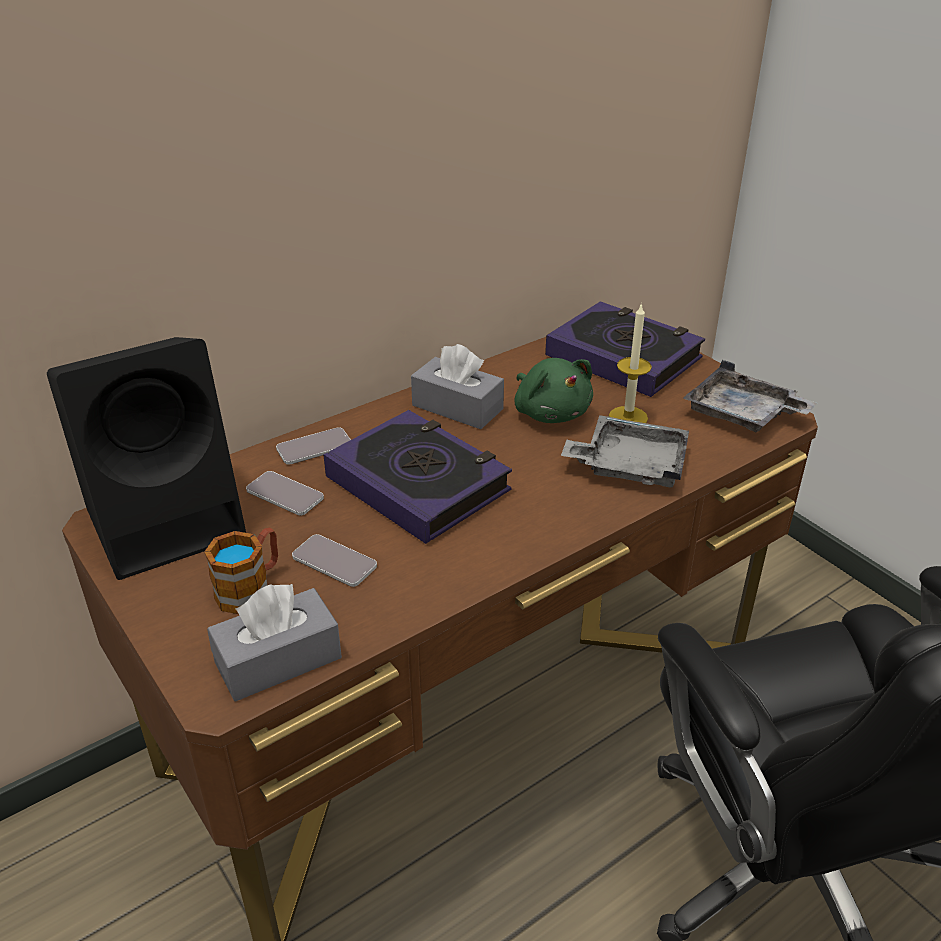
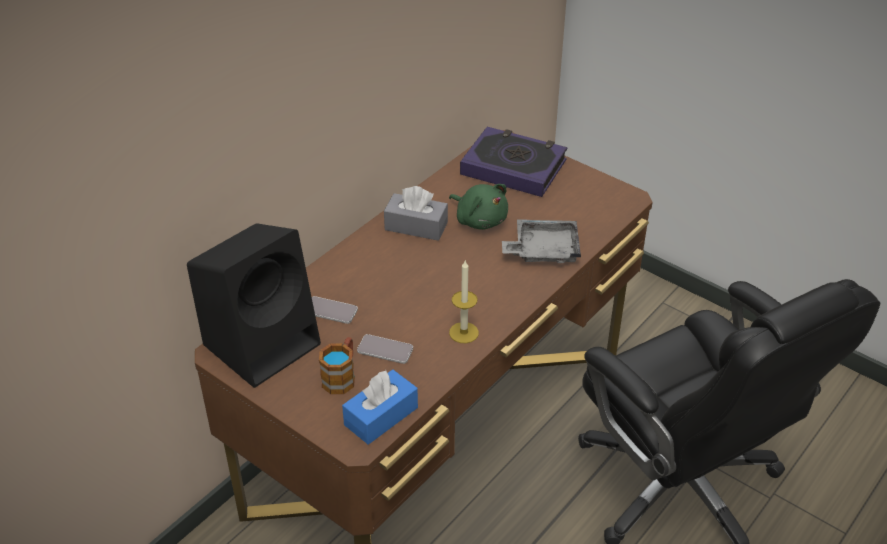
camera: 15 degrees left, 5 degrees up
grey tissue box [207,584,342,701] -> blue tissue box [342,370,418,445]
phone [276,427,351,465] -> none
book [323,410,512,544] -> none
candle [609,303,652,423] -> candle moved to [449,261,479,343]
grey tray [683,360,817,432] -> none

